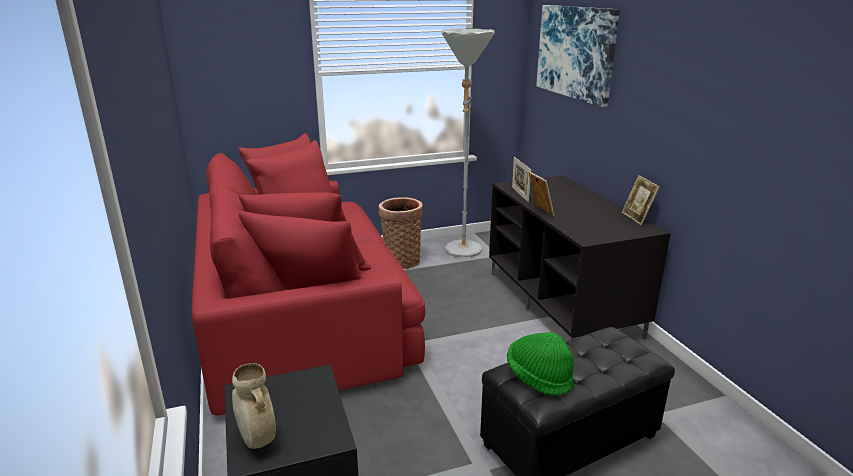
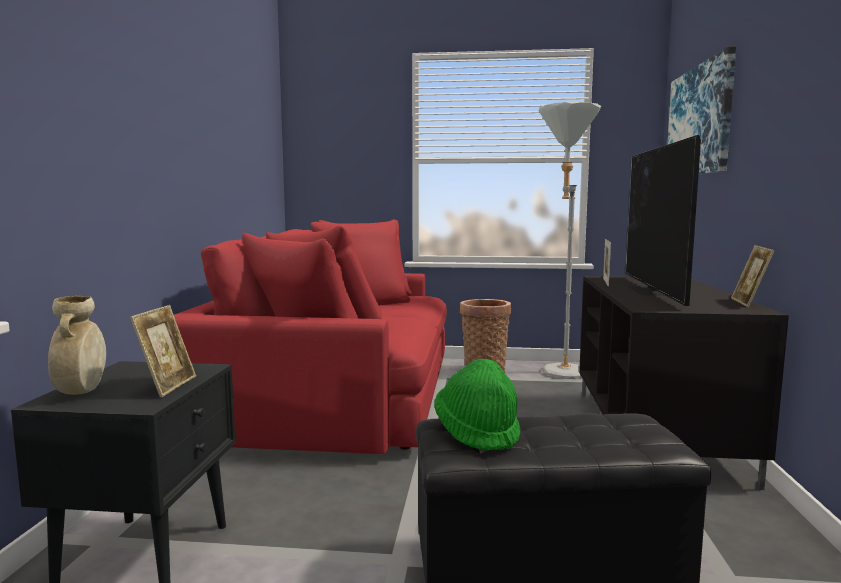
camera: 25 degrees right, 15 degrees down
picture frame [528,172,555,217] -> picture frame moved to [130,305,196,398]
none -> television [625,135,701,306]

